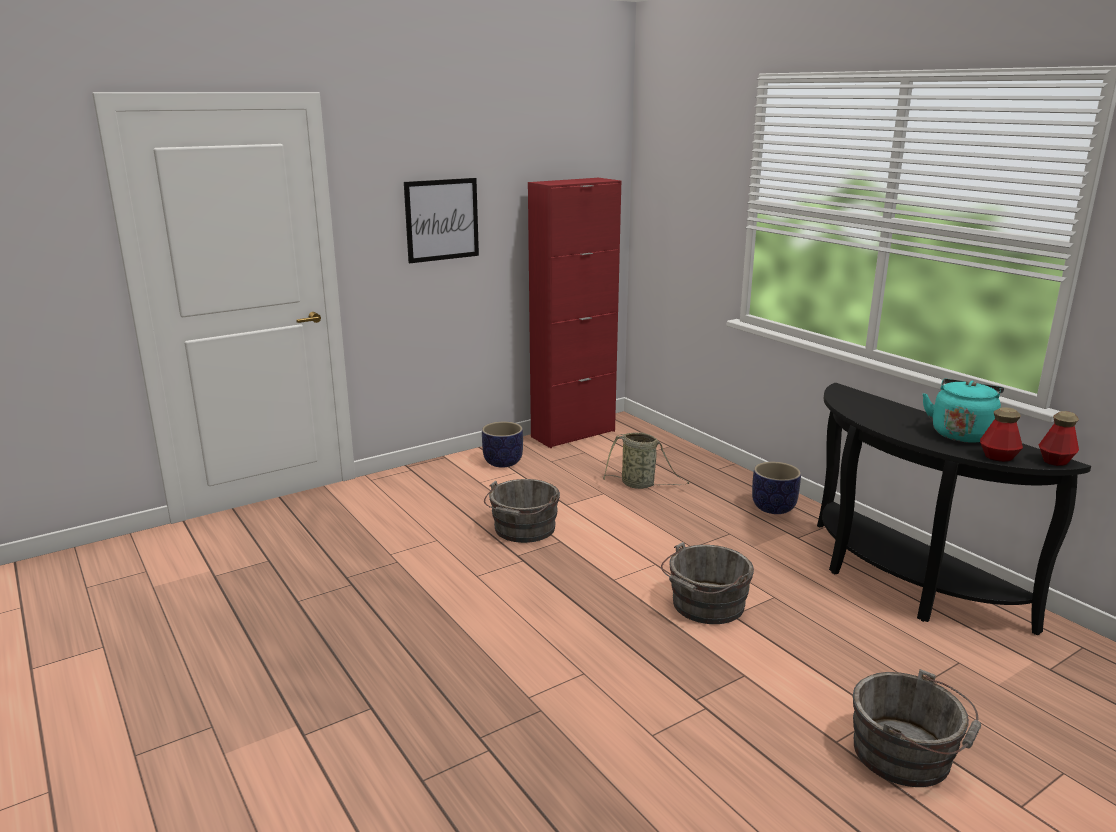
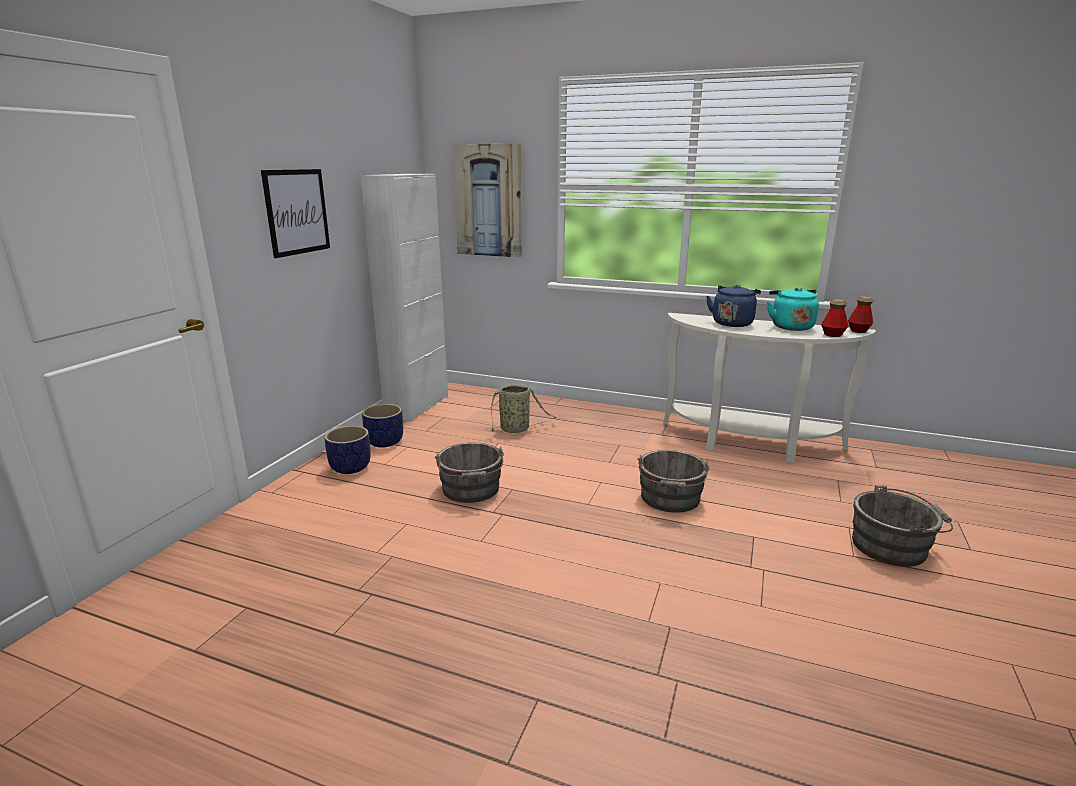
camera: 35 degrees left, 0 degrees up
red cabinet [528,178,621,448] -> white cabinet [360,174,448,421]
planter [752,462,801,514] -> planter moved to [324,426,371,474]
black console table [817,383,1091,635] -> white console table [663,313,876,463]
none -> picture [452,144,522,258]
none -> blue kettle [706,285,761,327]

